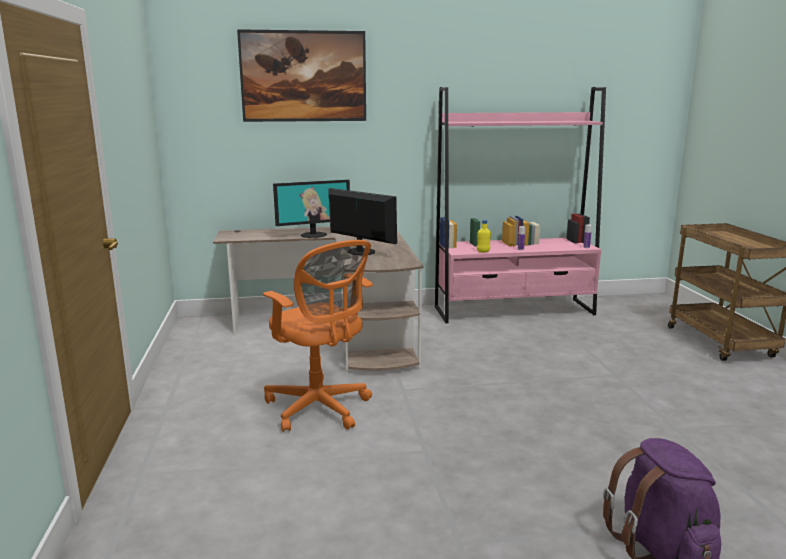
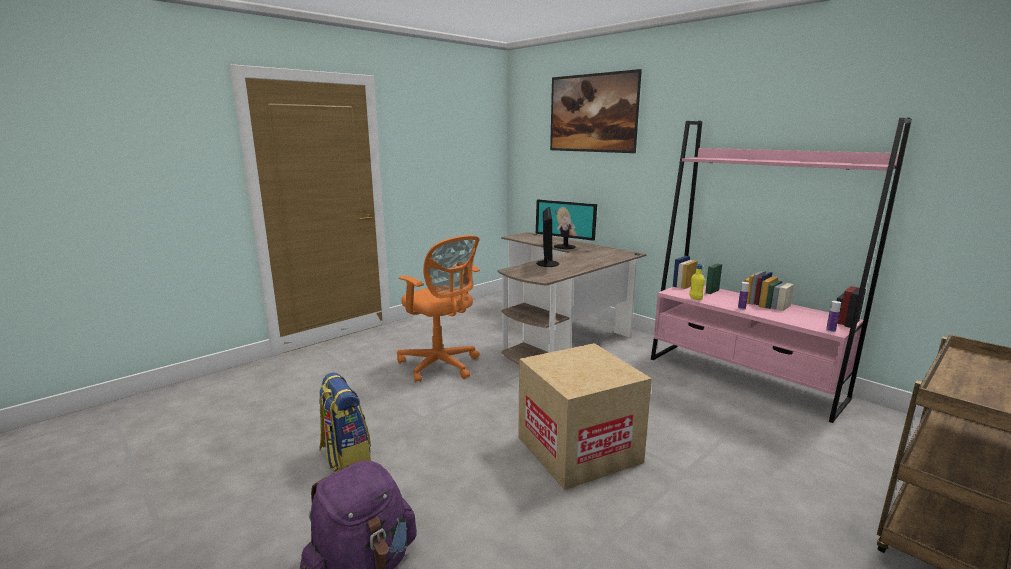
camera: 55 degrees right, 0 degrees up
orange office chair [263,240,373,432] -> orange office chair turned 60 degrees counterclockwise [397,235,480,383]
none -> backpack [319,372,371,472]
none -> cardboard box [518,343,652,490]

